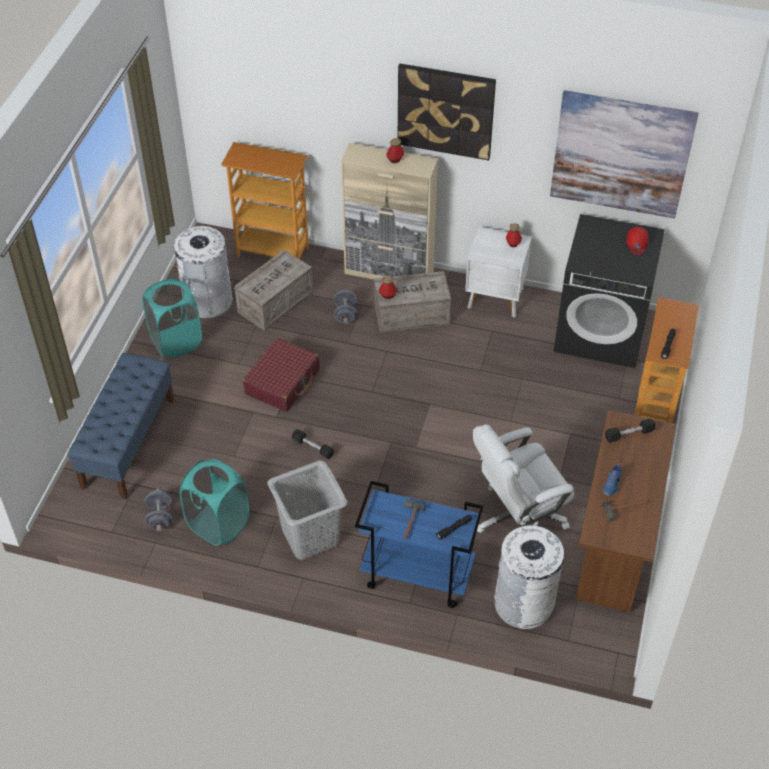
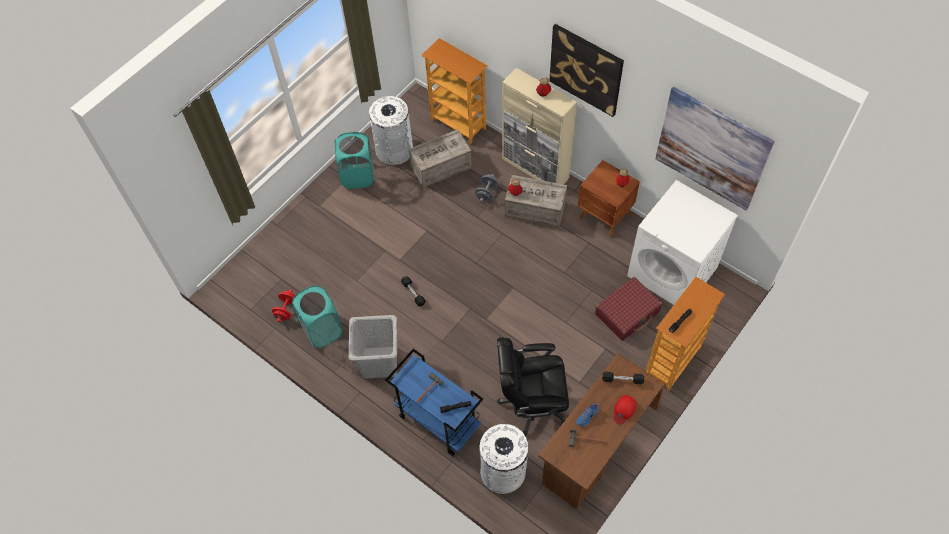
camera: 25 degrees right, 10 degrees up
blue bench [67,353,174,499] -> none
grey dumbbell [145,489,172,531] -> red dumbbell [272,290,295,322]
red suitcase [243,338,320,412] -> red suitcase moved to [595,277,662,340]
white nightstand [465,227,532,318] -> brown nightstand [578,160,640,237]
white office chair [473,424,574,533] -> black office chair [497,337,569,436]
black washing machine [553,214,665,368] -> white washing machine [627,180,738,305]
red cap [626,227,649,255] -> red cap moved to [613,395,636,424]

